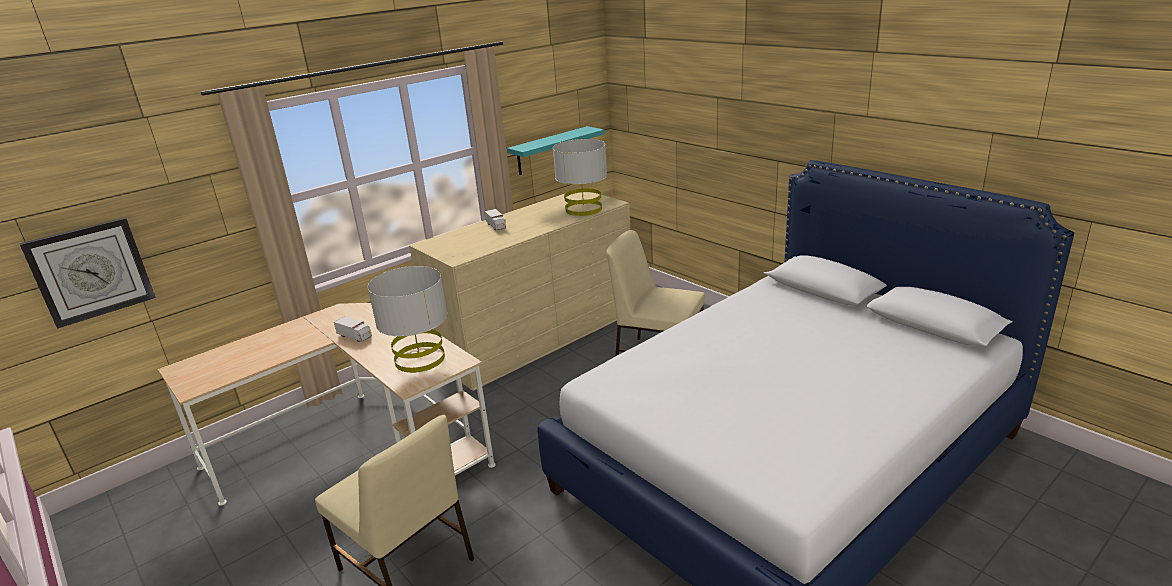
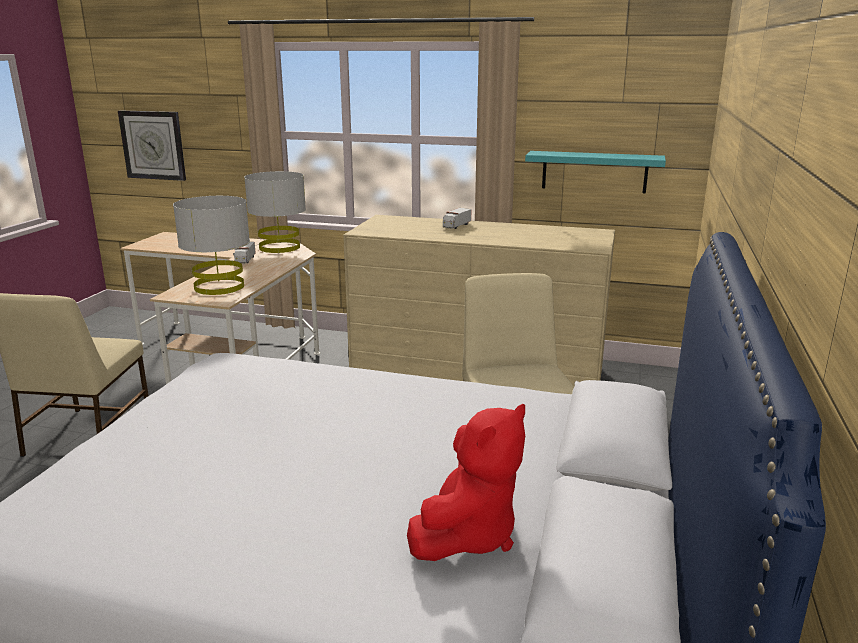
camera: 55 degrees right, 5 degrees down
grey table lamp [553,139,607,216] -> grey table lamp moved to [244,171,306,253]
none -> red plush toy [407,404,525,561]

